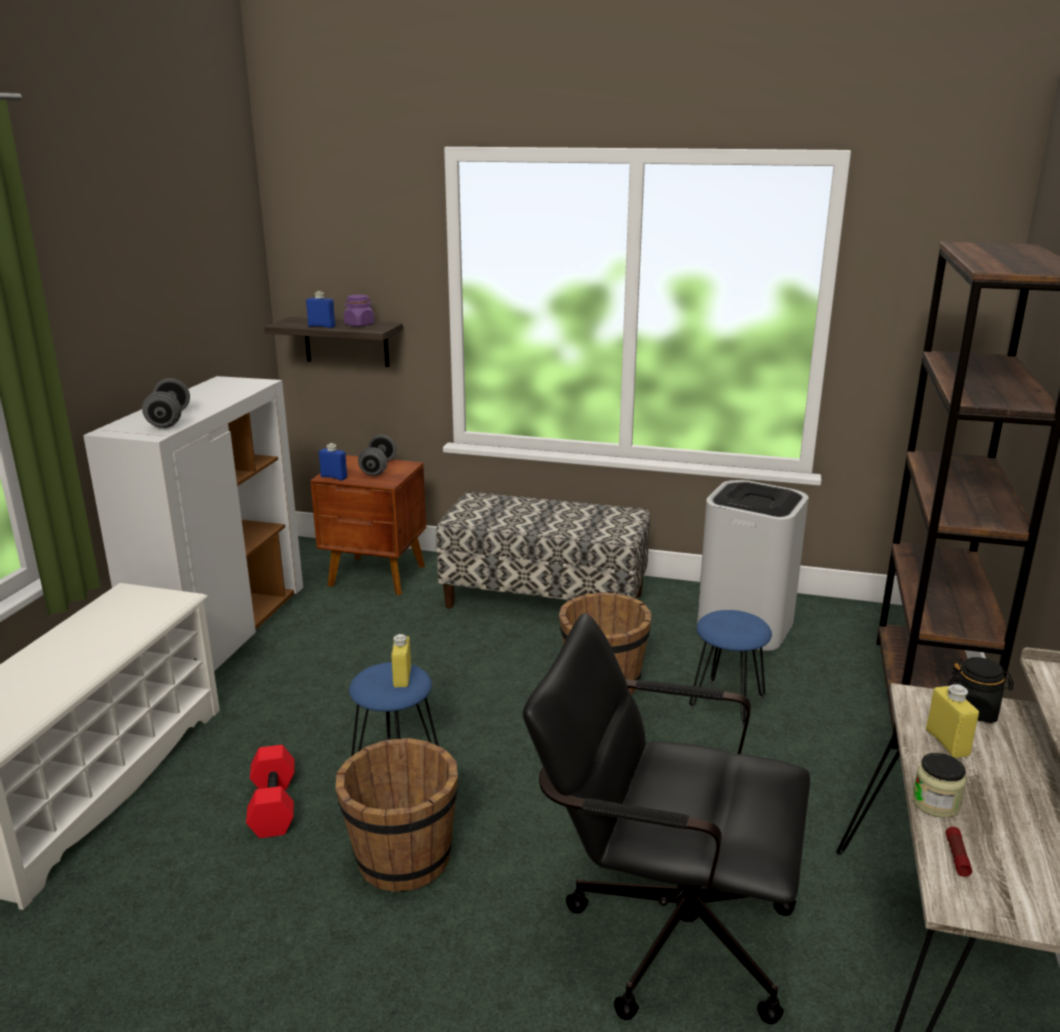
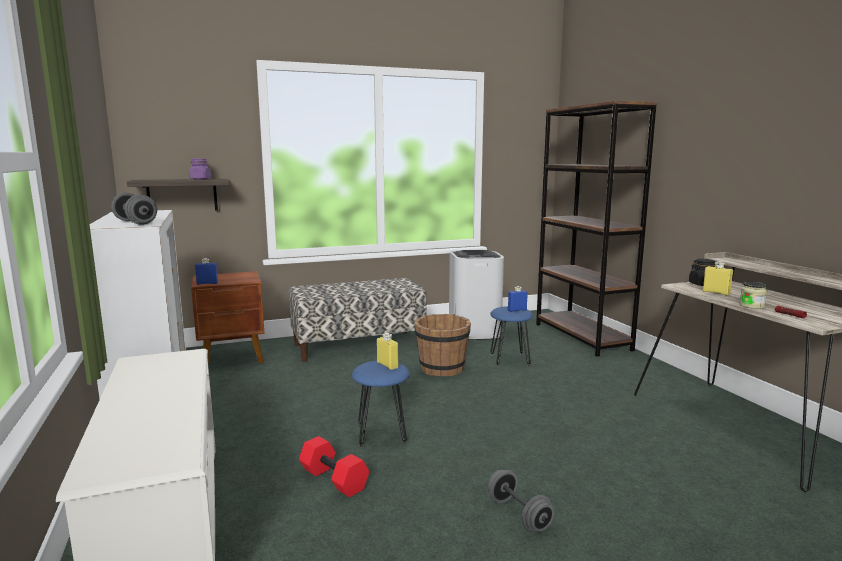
camera: 35 degrees left, 10 degrees down
blue bottle [306,291,335,328] -> blue bottle moved to [508,286,528,312]
brown bucket [335,738,458,892] -> none
grey dumbbell [358,435,396,476] -> grey dumbbell moved to [488,470,554,532]
black office chair [523,613,810,1024] -> none

